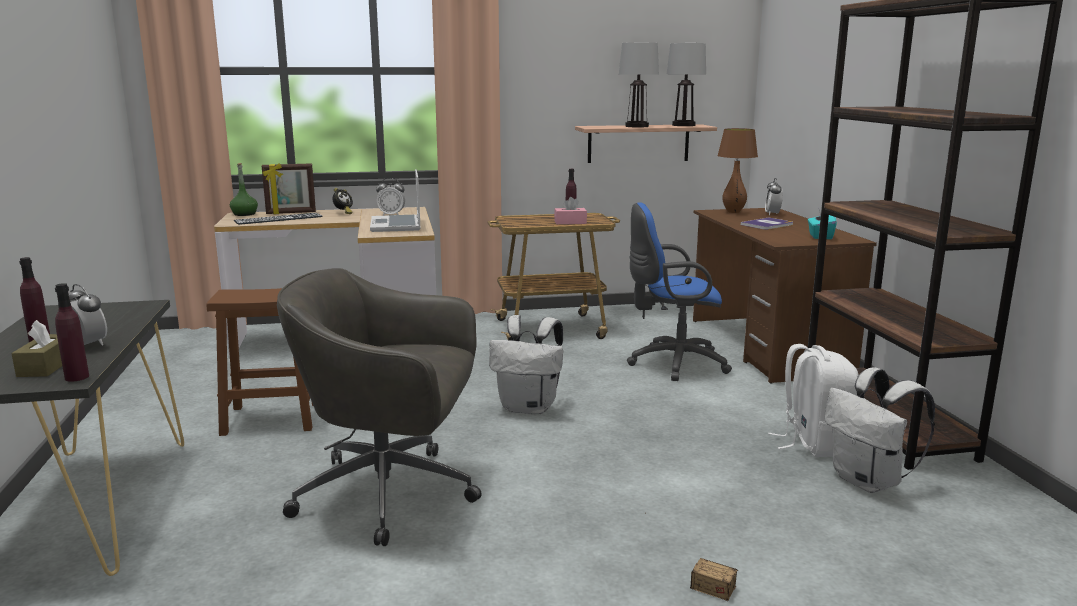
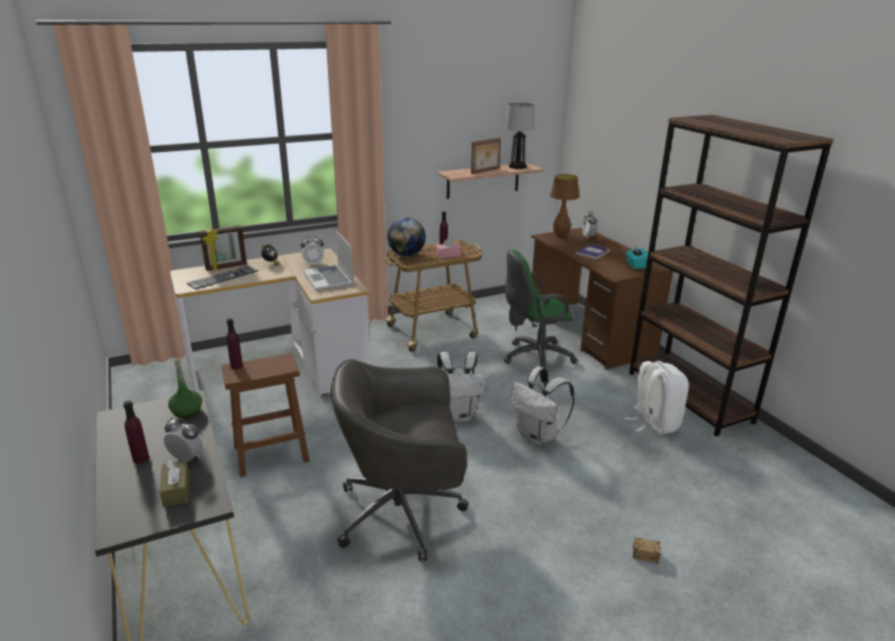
camera: 15 degrees left, 10 degrees up
purple bottle [55,283,89,382] -> purple bottle moved to [227,318,243,369]
green bottle [230,163,258,216] -> green bottle moved to [168,358,202,419]
table lamp [619,42,659,128] -> picture frame [471,138,501,174]
blue office chair [627,202,732,381] -> green office chair [503,249,577,369]
white backpack [824,368,935,493] -> white backpack moved to [510,366,575,445]
none -> globe [387,218,426,256]

